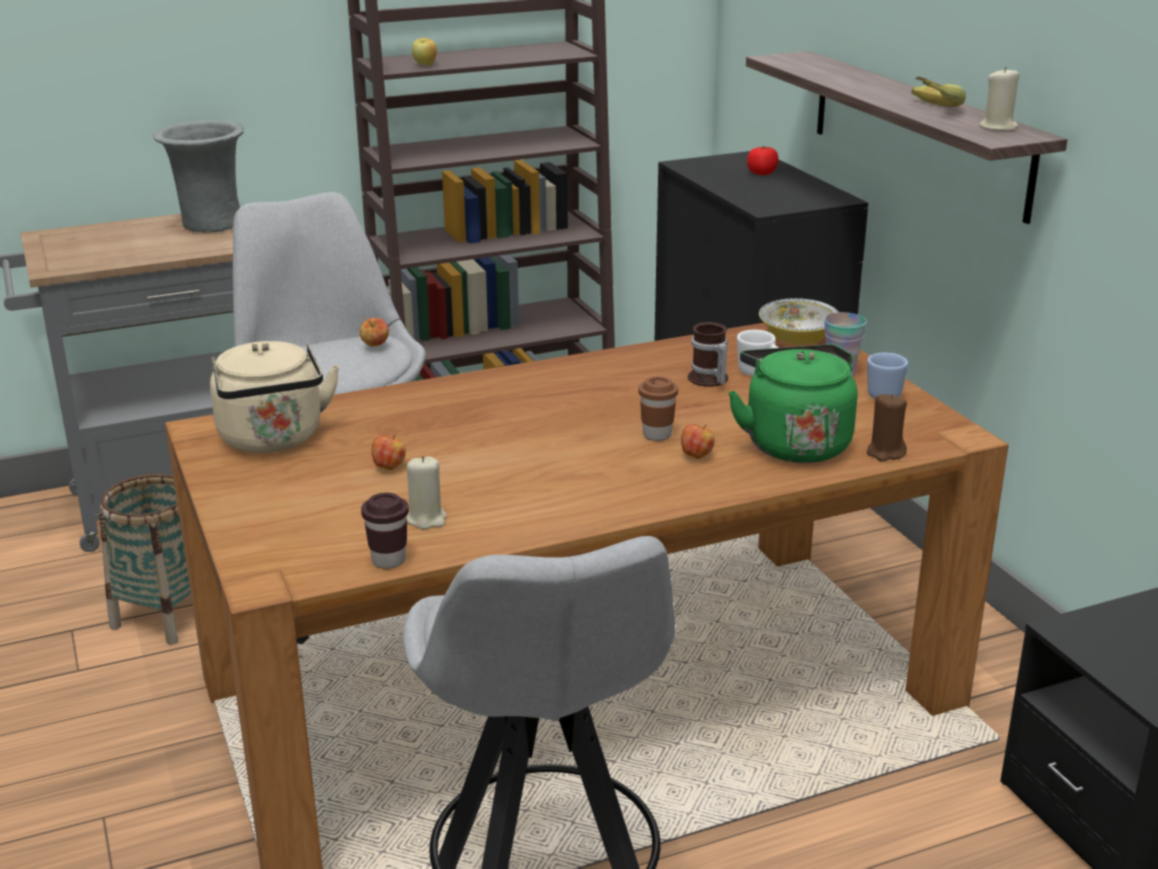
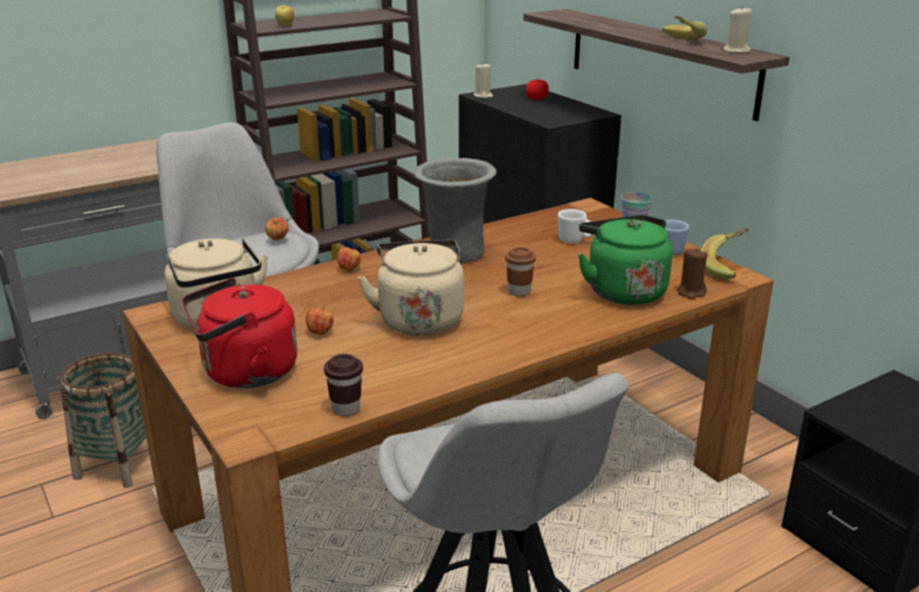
camera: 10 degrees left, 0 degrees up
grey vase [153,120,244,233] -> grey vase moved to [414,158,497,262]
beige candle [407,456,447,529] -> beige candle moved to [474,62,493,98]
apple [681,424,715,459] -> apple moved to [337,247,361,271]
mug [688,322,728,387] -> none
bowl [759,298,838,345] -> none
none -> red kettle [182,278,297,388]
none -> beige kettle [358,240,464,335]
none -> banana [700,228,749,280]

